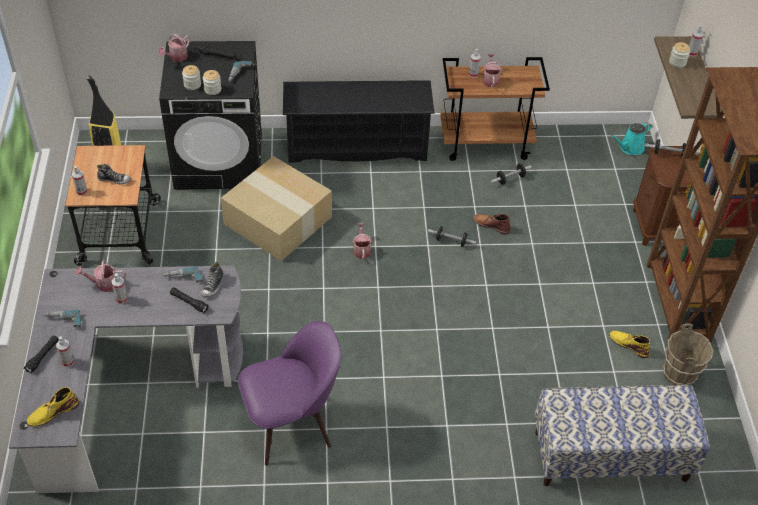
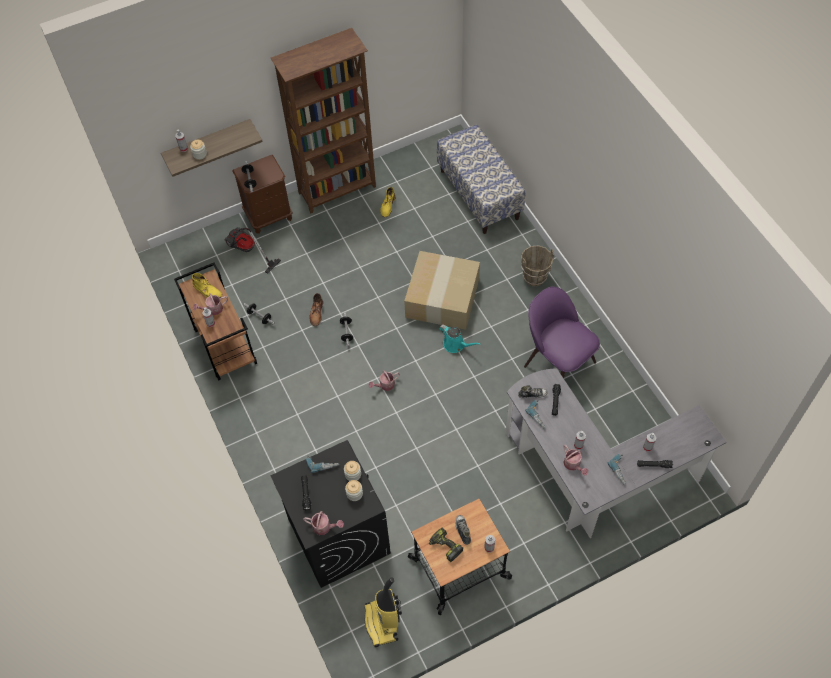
camera: 110 degrees left, 10 degrees up
yellow boot [27,387,79,427] -> yellow boot moved to [192,273,222,298]
cardboard box [221,156,332,261] -> cardboard box moved to [404,251,480,330]
black shoe rack [283,80,435,163] -> none
turquoise watering can [611,122,652,155] -> turquoise watering can moved to [439,325,481,353]
brown bucket [663,324,713,385] -> brown bucket moved to [521,245,554,287]
none -> vacuum cleaner [224,227,281,274]
none -> power drill [429,527,463,562]

